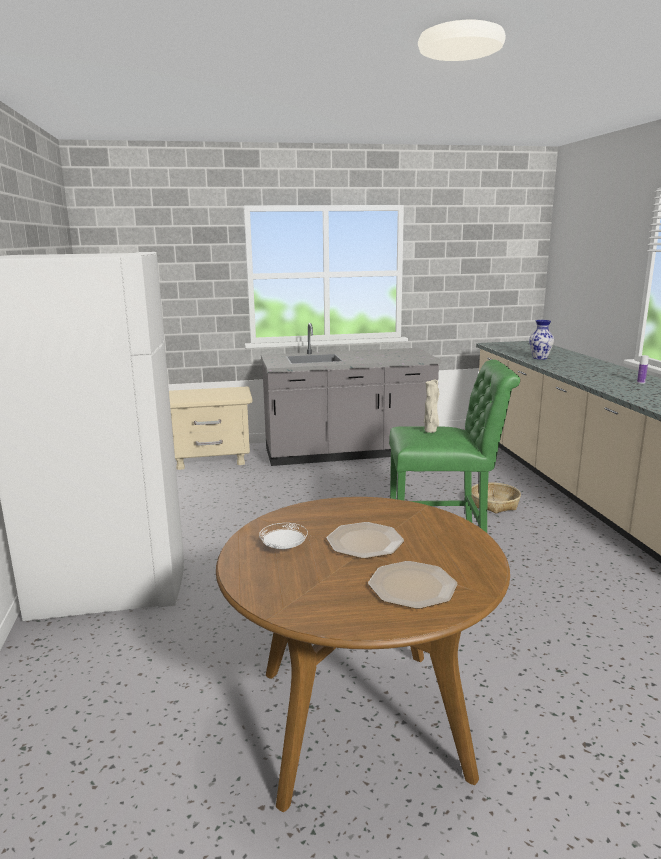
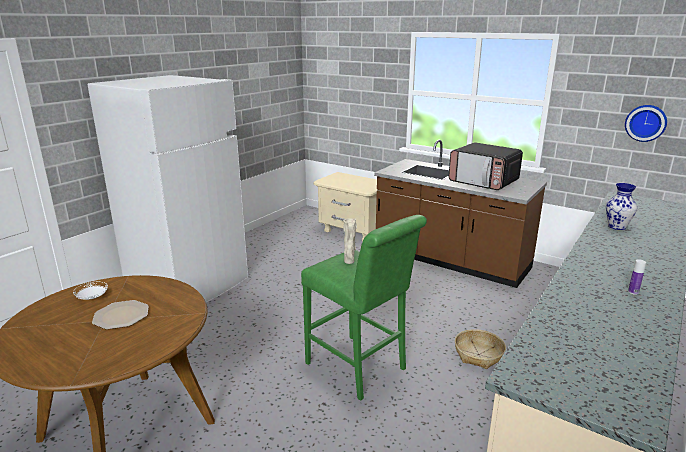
camera: 45 degrees right, 5 degrees up
grey counter [261,323,442,466] -> brown counter [374,140,547,288]
plate [368,561,458,609] -> none
none -> microwave [449,142,523,190]
none -> wall clock [625,105,667,142]

